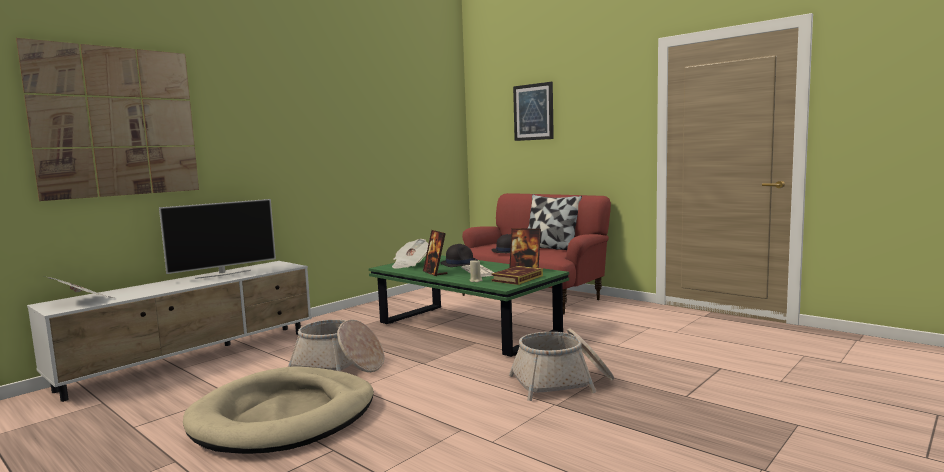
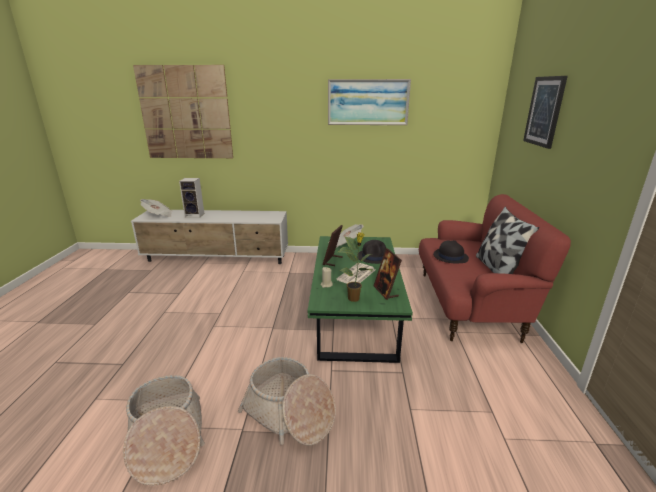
camera: 50 degrees right, 15 degrees up
television [159,199,276,279] -> none
beige dog bed [183,366,374,454] -> none
basket [288,320,384,372] -> basket moved to [123,375,205,486]
book [491,266,543,285] -> potted plant [338,232,373,302]
none -> speaker [179,178,204,218]
none -> picture [328,79,411,125]

